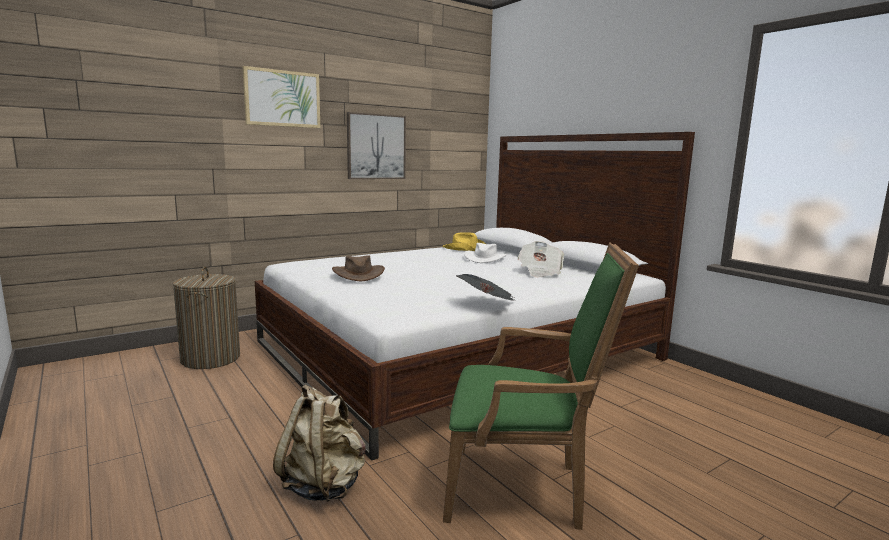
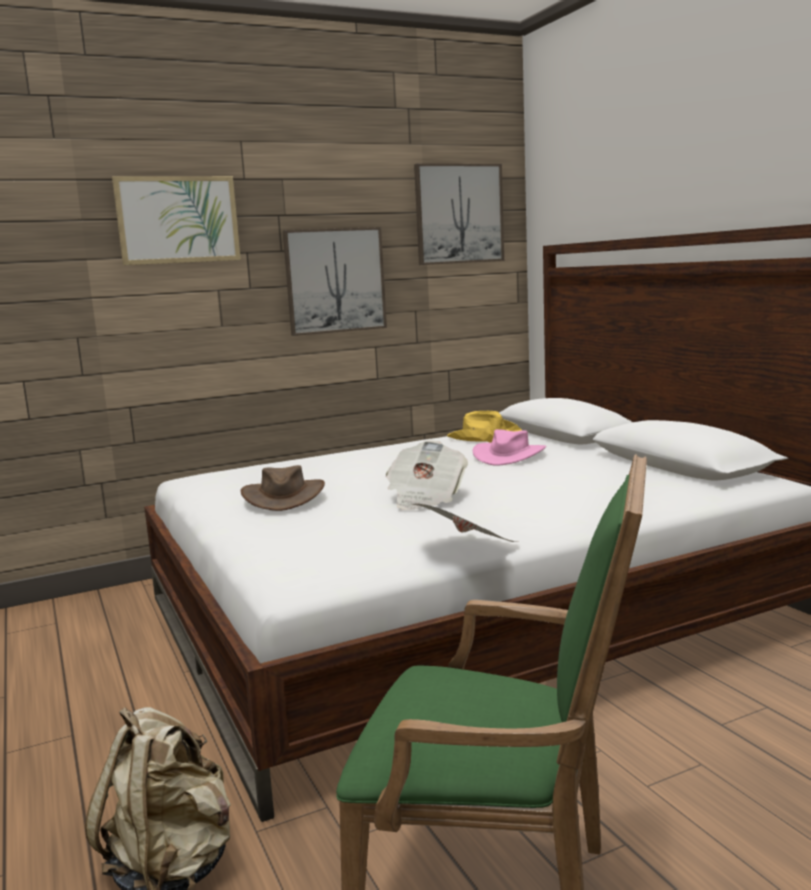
camera: 10 degrees right, 0 degrees up
laundry basket [172,267,240,369] -> none
white hat [464,243,507,263] -> pink hat [473,429,546,466]
newspaper [518,241,564,277] -> newspaper moved to [386,441,468,510]
none -> picture [414,163,504,265]

